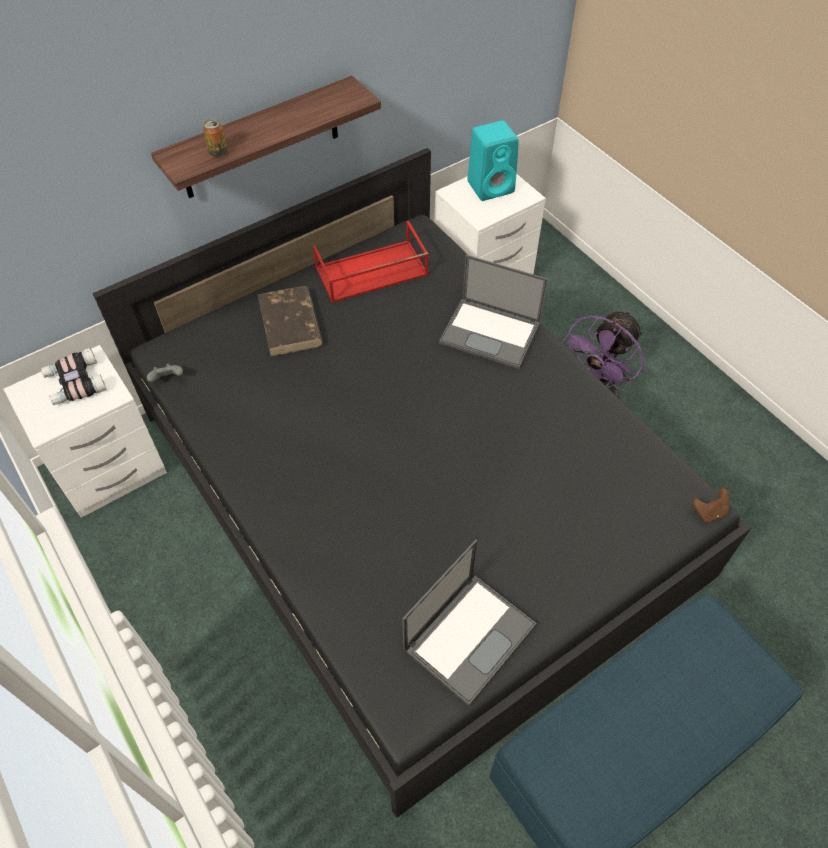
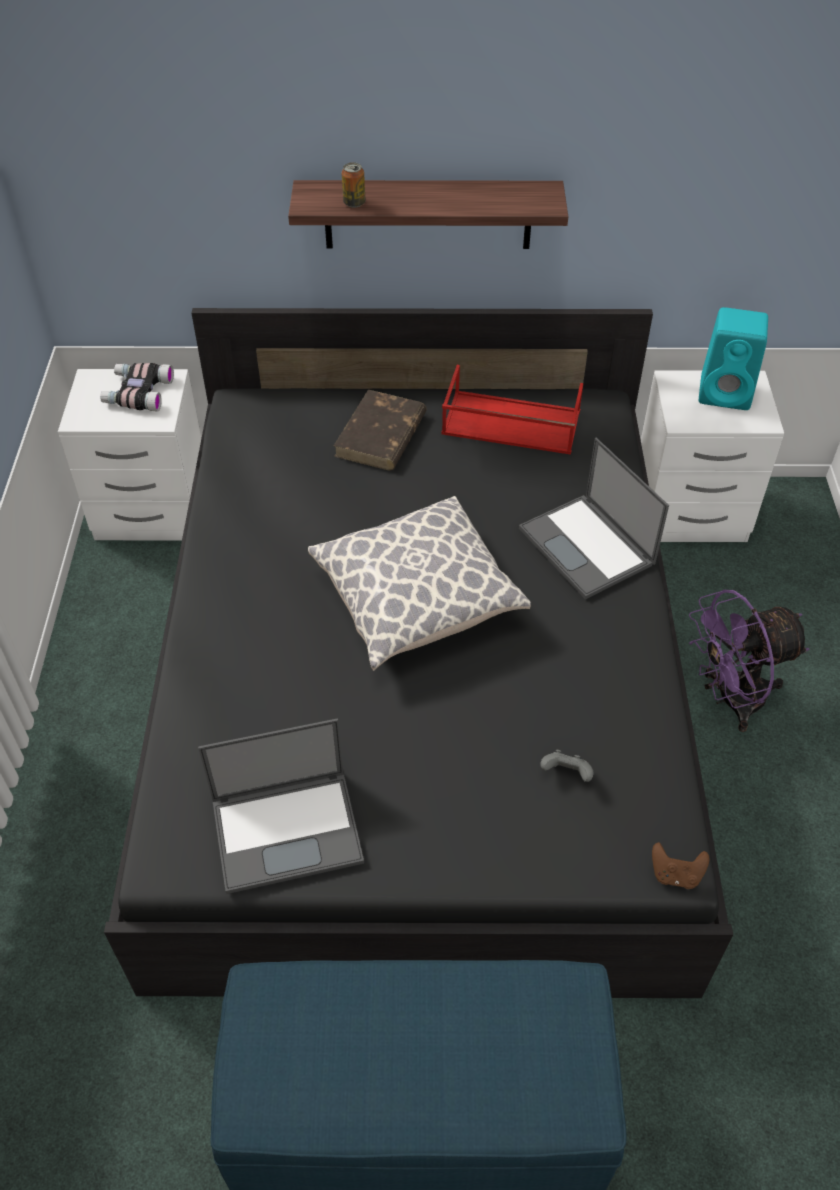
camera: 35 degrees right, 5 degrees down
grey game controller [147,364,183,382] -> grey game controller moved to [540,750,593,782]
none -> pillow [308,496,531,671]

